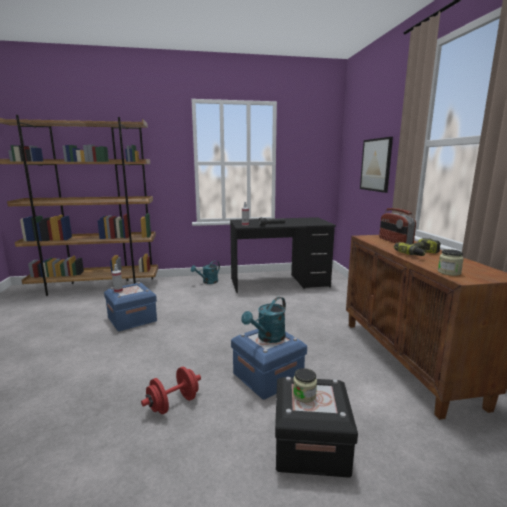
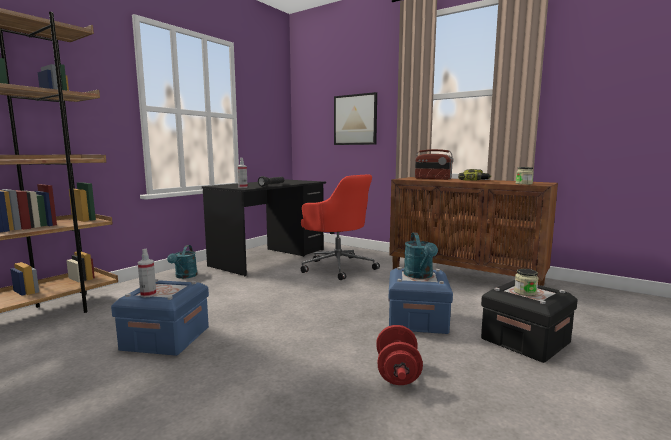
camera: 45 degrees left, 5 degrees down
none -> red office chair [301,175,380,280]

